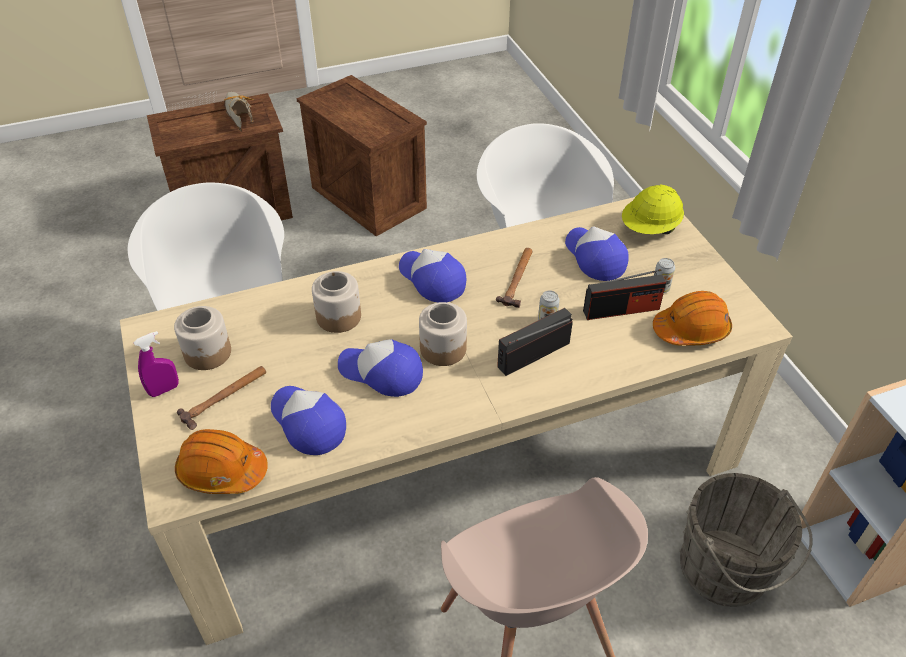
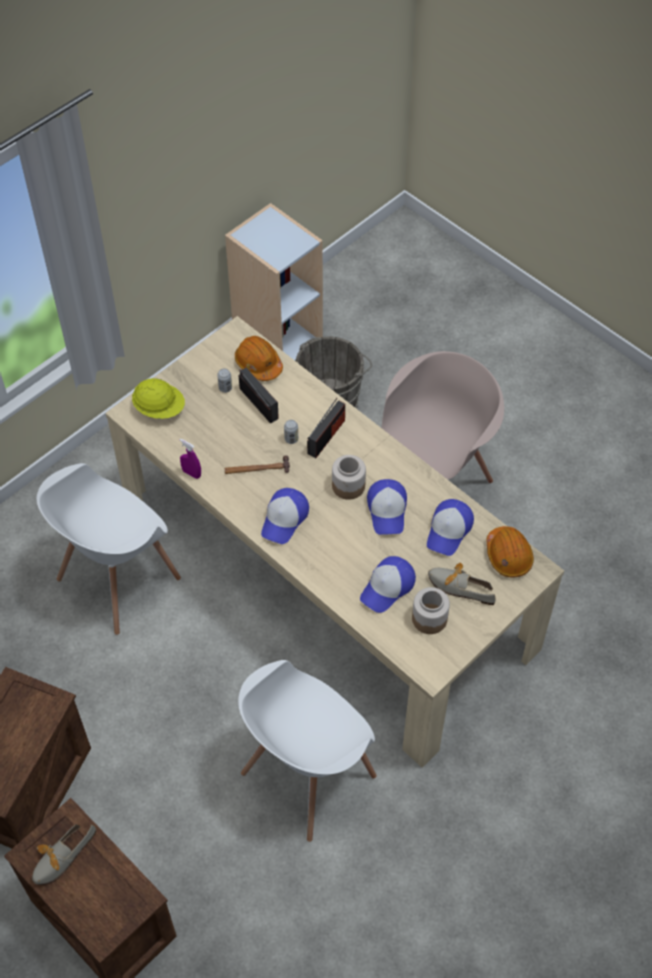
camera: 115 degrees left, 10 degrees up
purple spray bottle [133,331,179,397] -> purple spray bottle moved to [180,439,201,479]
hammer [177,366,266,430] -> shoe [428,563,496,605]
jar [312,271,361,333] -> none
radio [497,308,573,376] -> radio turned 90 degrees counterclockwise [307,398,345,458]
cap [565,226,629,281] -> cap moved to [360,556,416,613]

